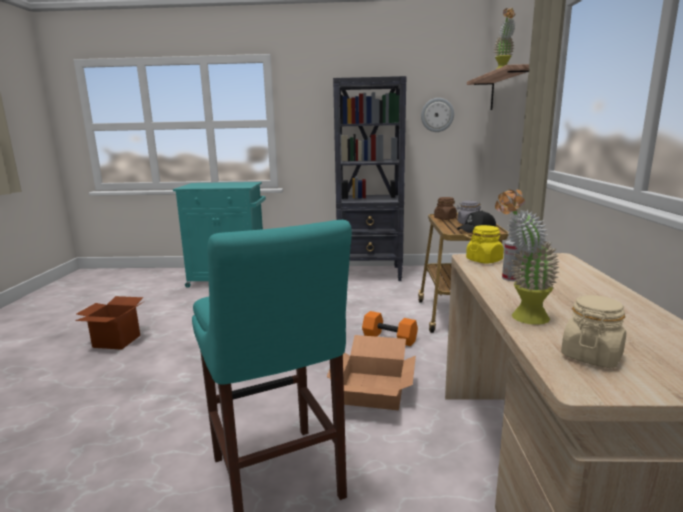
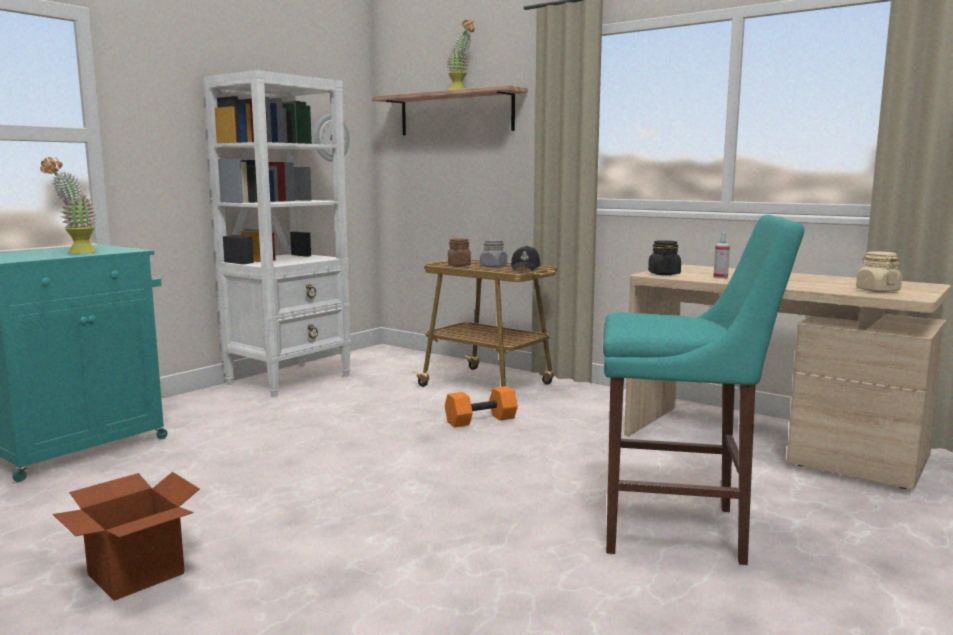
camera: 55 degrees left, 5 degrees down
cardboard box [326,335,416,410] -> none
black bookcase [333,76,407,281] -> white bookcase [204,70,351,398]
yellow jar [466,225,504,263] -> black jar [648,240,681,275]
potted plant [495,189,560,325] -> potted plant moved to [40,157,97,254]

